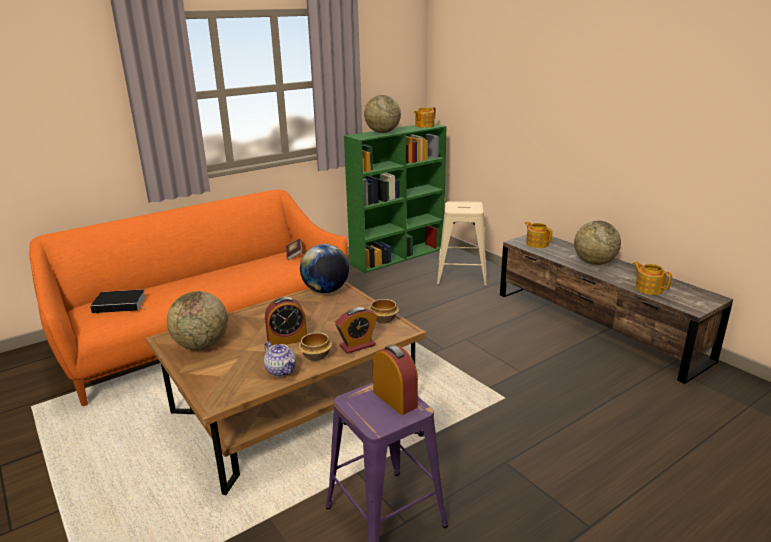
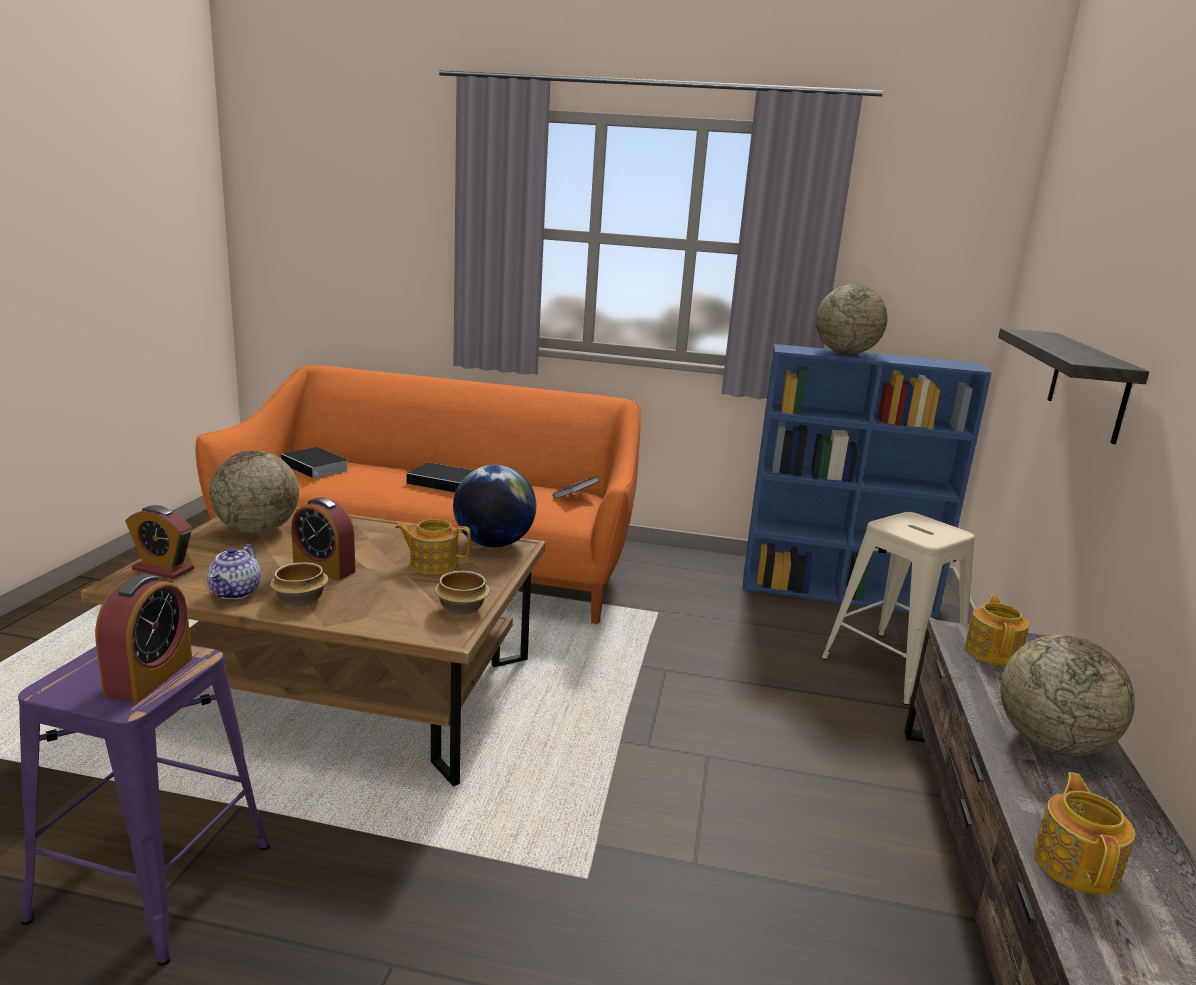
camera: 45 degrees right, 5 degrees down
alarm clock [335,307,377,354] -> alarm clock moved to [126,505,194,579]
green bookcase [344,124,446,273] -> blue bookcase [742,344,992,617]
teapot [414,107,436,128] -> teapot moved to [395,519,471,575]
none -> book [407,462,474,493]
none -> shelf [998,328,1149,444]

